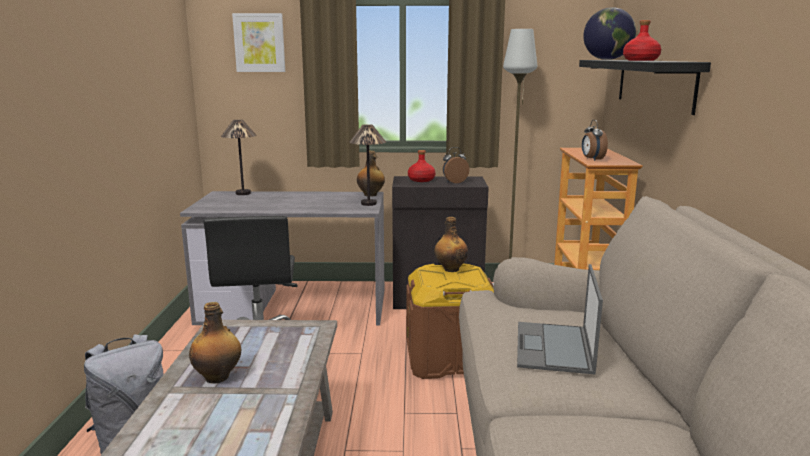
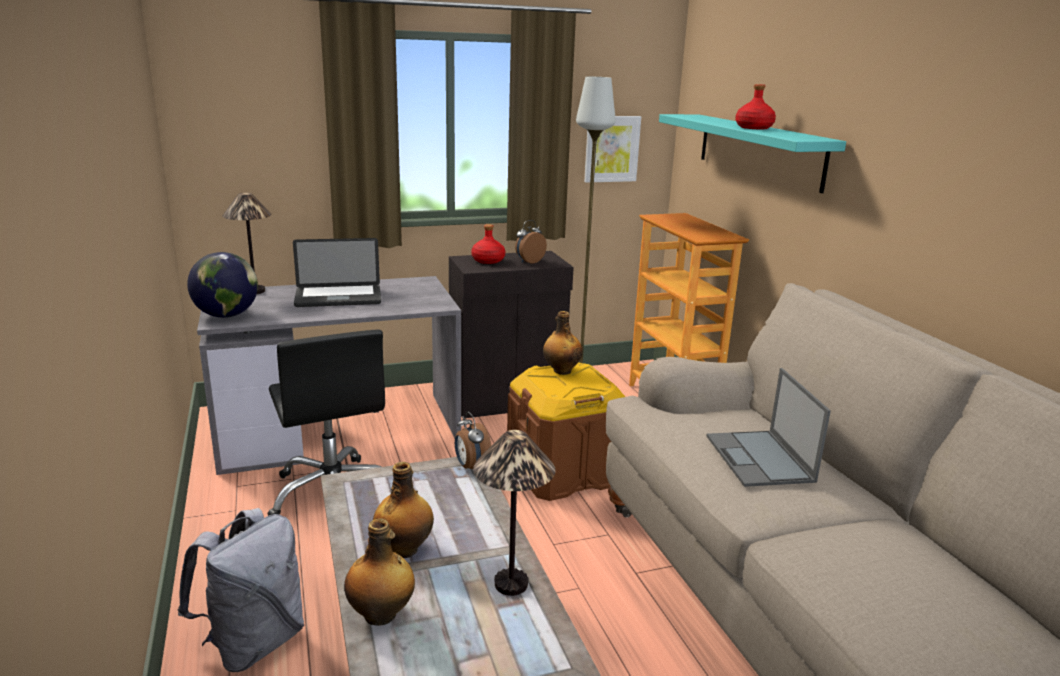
camera: 20 degrees left, 5 degrees up
picture [232,13,285,72] -> picture moved to [584,116,641,183]
table lamp [349,124,386,206] -> table lamp moved to [473,430,556,596]
bottle [357,151,385,197] -> bottle moved to [344,518,415,626]
black shelf [579,60,711,115] -> turquoise shelf [659,114,846,193]
alarm clock [582,120,608,161] -> alarm clock moved to [455,412,492,469]
globe [583,7,636,60] -> globe moved to [187,252,258,318]
none -> laptop [293,238,381,307]

